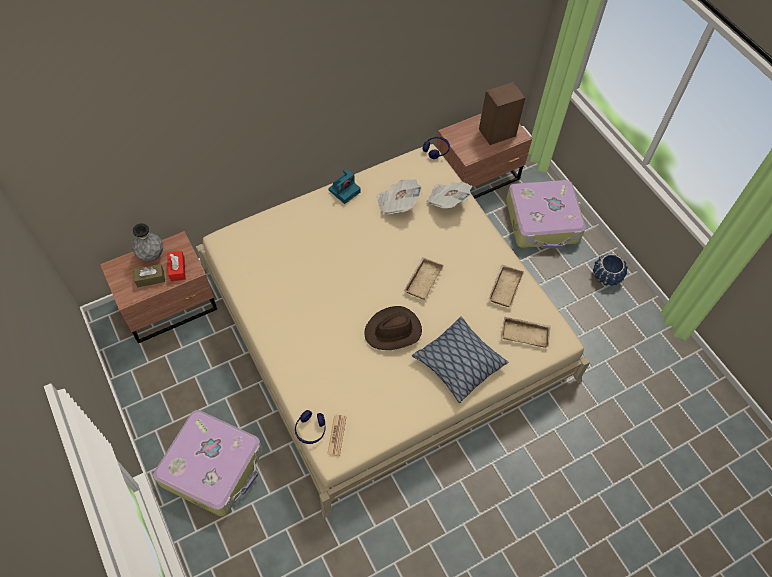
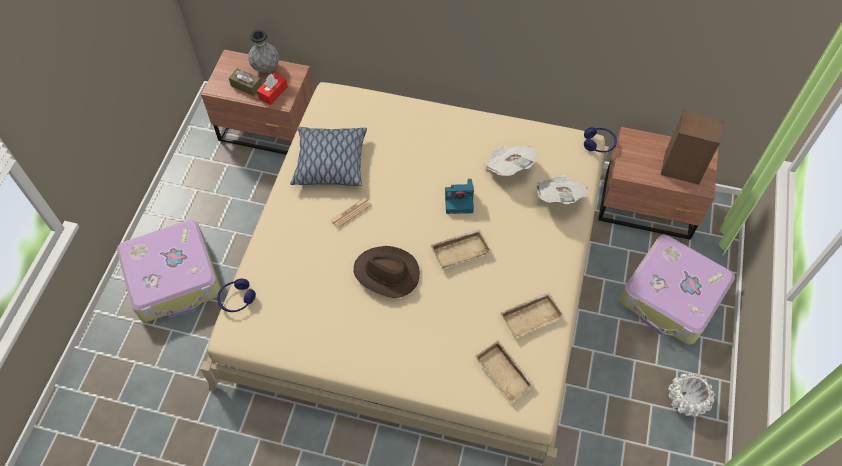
camera: 45 degrees right, 0 degrees up
newspaper [327,415,347,456] -> newspaper moved to [330,198,371,228]
camera [328,169,361,204] -> camera moved to [445,179,474,214]
pillow [412,316,508,403] -> pillow moved to [291,127,367,186]
blue planter [593,253,628,286] -> white planter [668,373,715,417]

